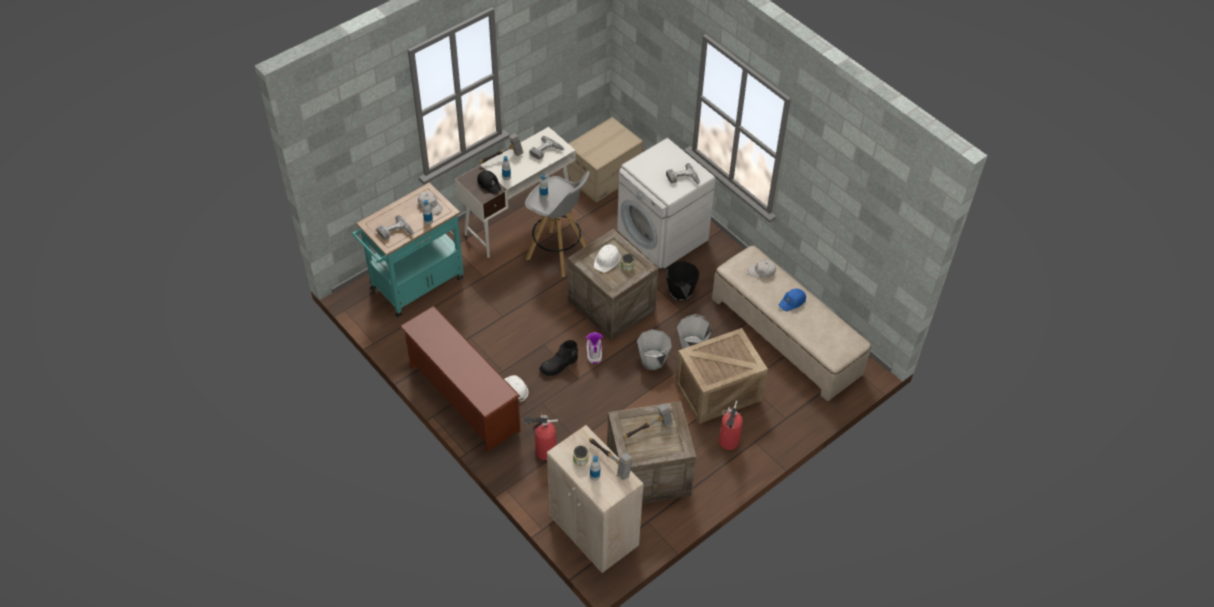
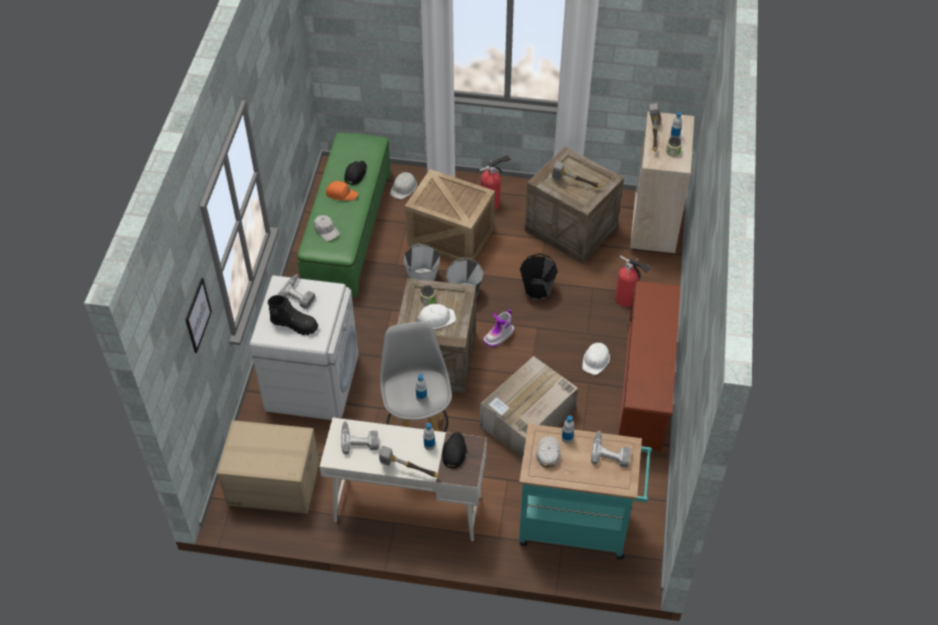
camera: 130 degrees left, 0 degrees up
black boot [539,340,578,376] -> black boot moved to [268,295,318,335]
black bucket [666,261,699,300] -> black bucket moved to [520,253,558,300]
beige bench [712,246,871,401] -> green bench [297,132,391,298]
blue cap [779,289,806,311] -> orange cap [325,181,358,201]
none -> picture [185,278,212,353]
none -> black cap [344,161,367,185]
none -> white hard hat [390,172,417,199]
none -> cardboard box [480,356,578,459]

